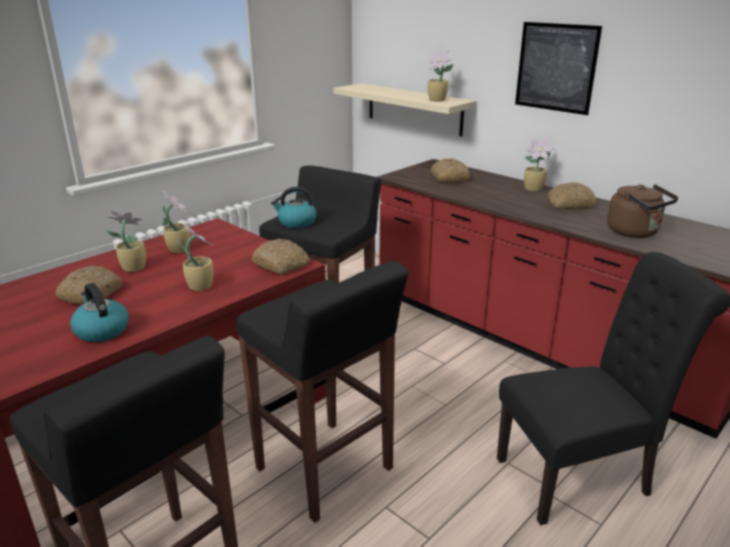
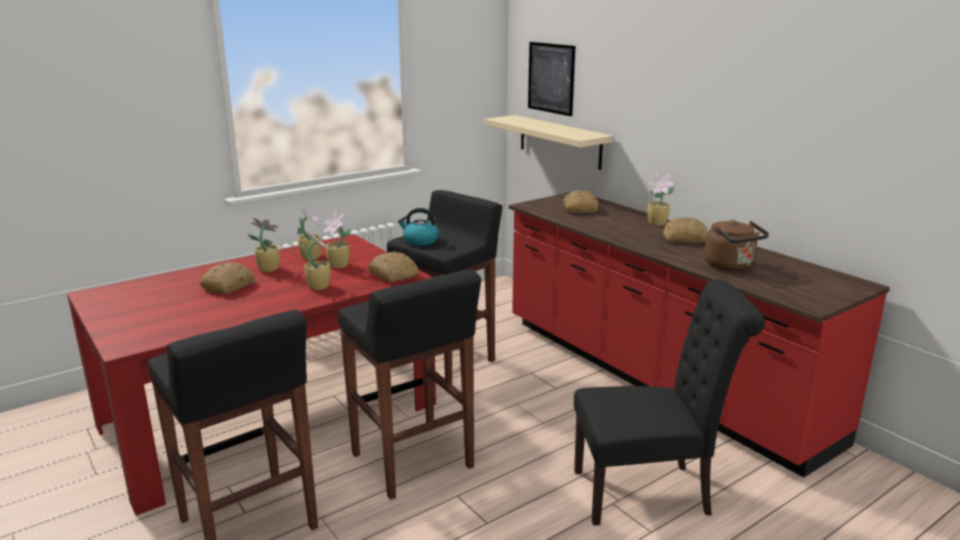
camera: 10 degrees right, 5 degrees down
kettle [70,283,129,342] -> none
potted plant [427,50,453,102] -> potted plant moved to [323,211,351,268]
picture [515,22,602,115] -> picture moved to [528,42,575,116]

